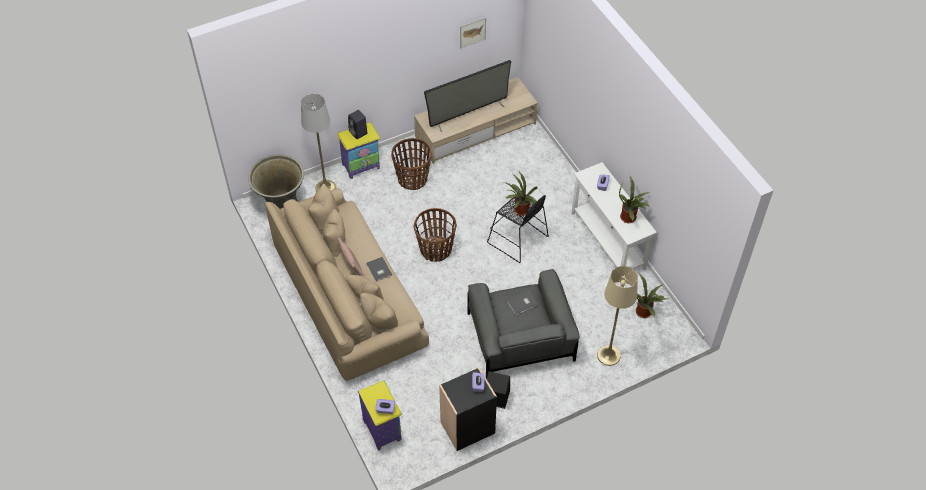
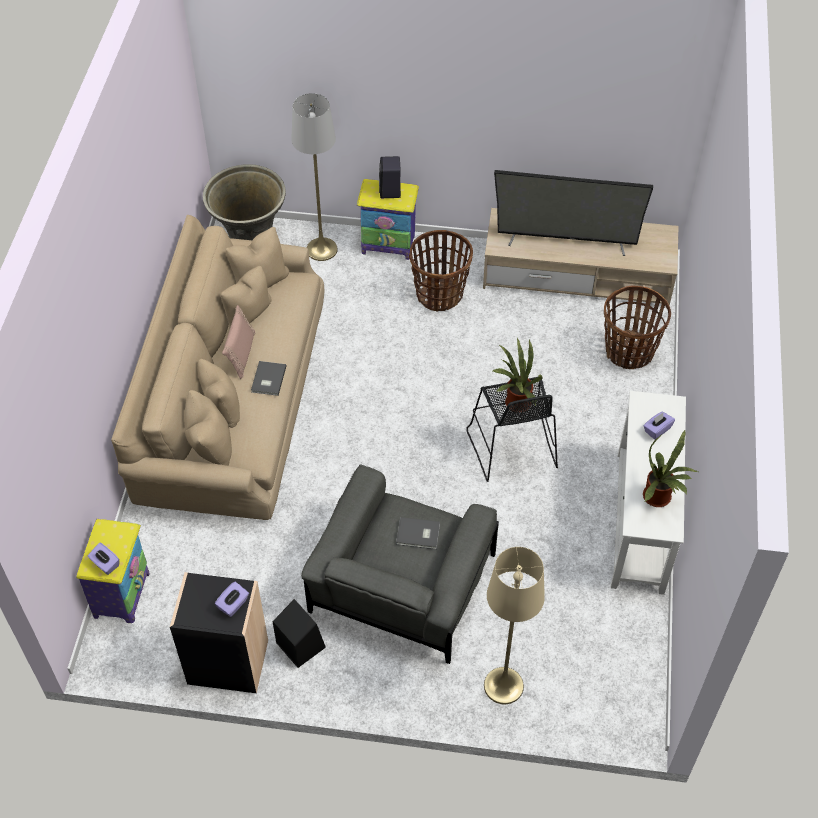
camera: 35 degrees right, 0 degrees up
basket [414,208,457,262] -> basket moved to [604,285,671,369]
picture [460,17,486,48] -> none
potted plant [636,273,668,318] -> none

